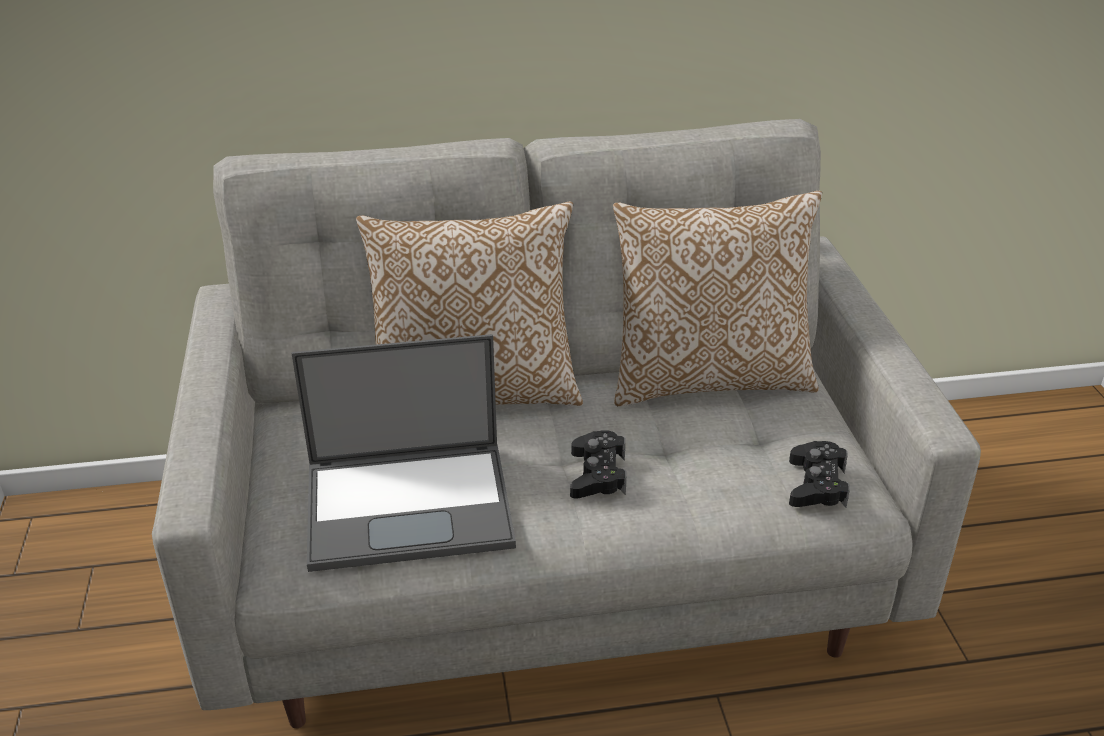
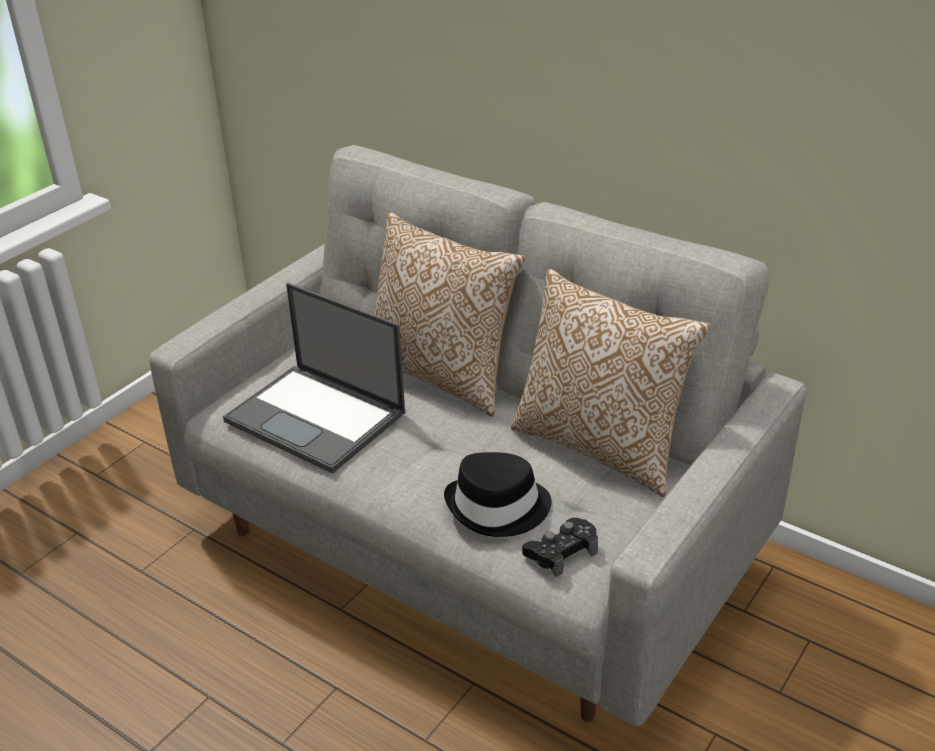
camera: 45 degrees right, 0 degrees up
black game controller [570,430,626,498] -> none
none -> black hat [444,452,552,537]

